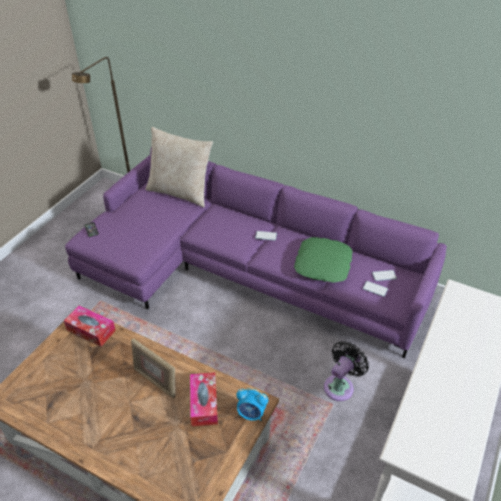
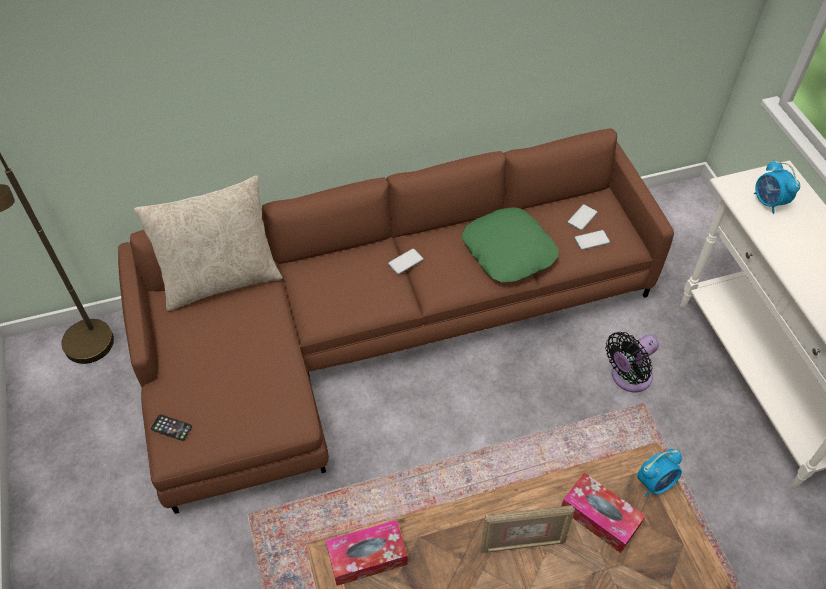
camera: 45 degrees left, 10 degrees up
purple sofa [65,147,447,358] -> brown sofa [118,128,674,514]
black fan [324,341,369,401] -> black fan turned 120 degrees counterclockwise [605,332,659,392]
none -> alarm clock [754,160,800,214]

